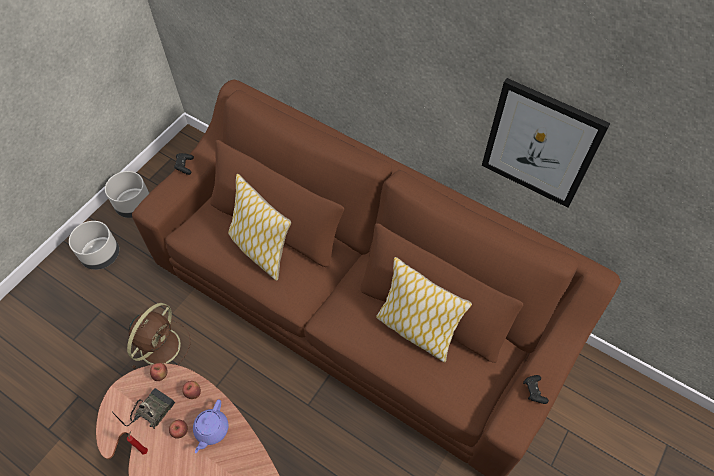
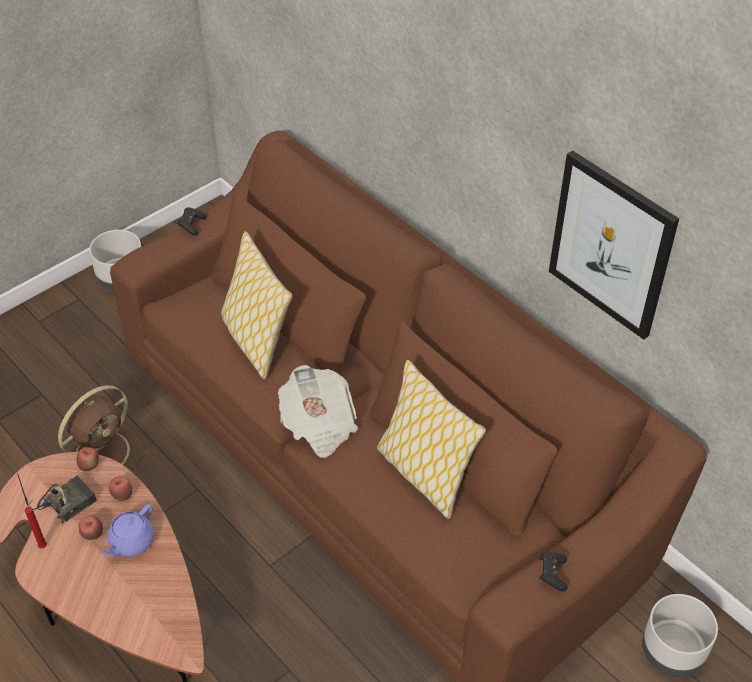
camera: 15 degrees right, 10 degrees down
grey planter [69,221,119,270] -> grey planter moved to [642,594,718,677]
none -> newspaper [278,365,358,458]

